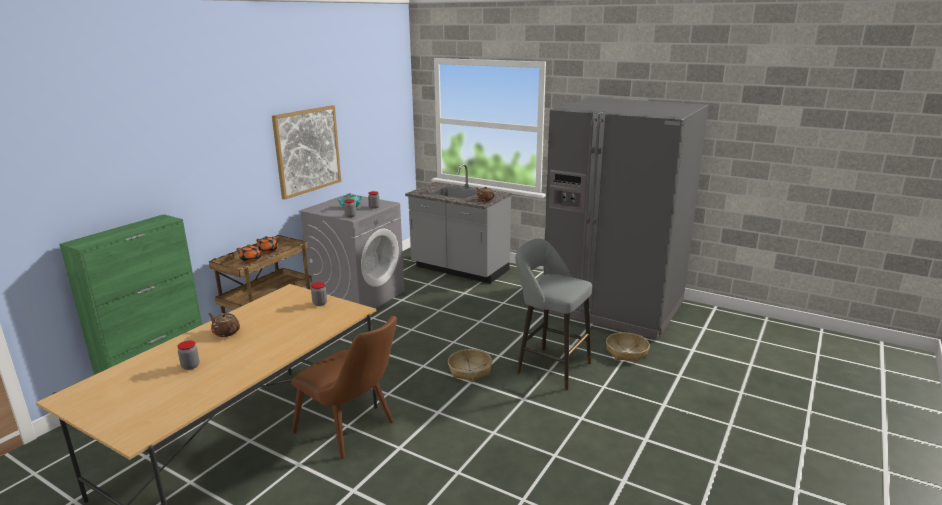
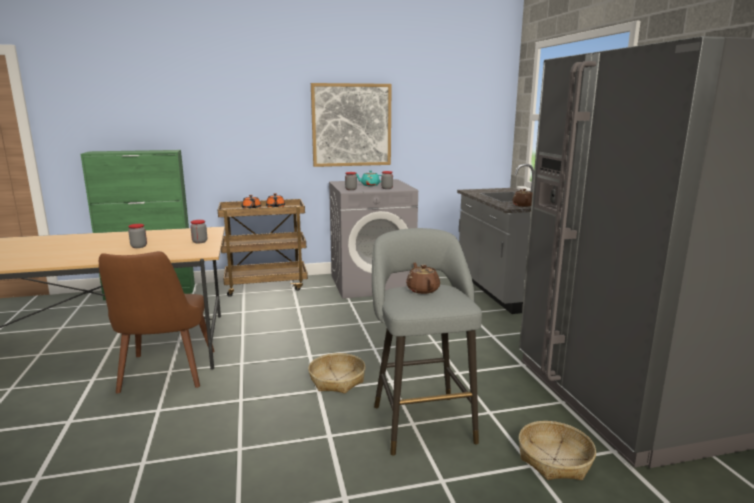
camera: 45 degrees right, 5 degrees down
jar [177,341,199,370] -> jar moved to [128,224,147,248]
brown teapot [208,313,240,337] -> brown teapot moved to [406,263,440,294]

